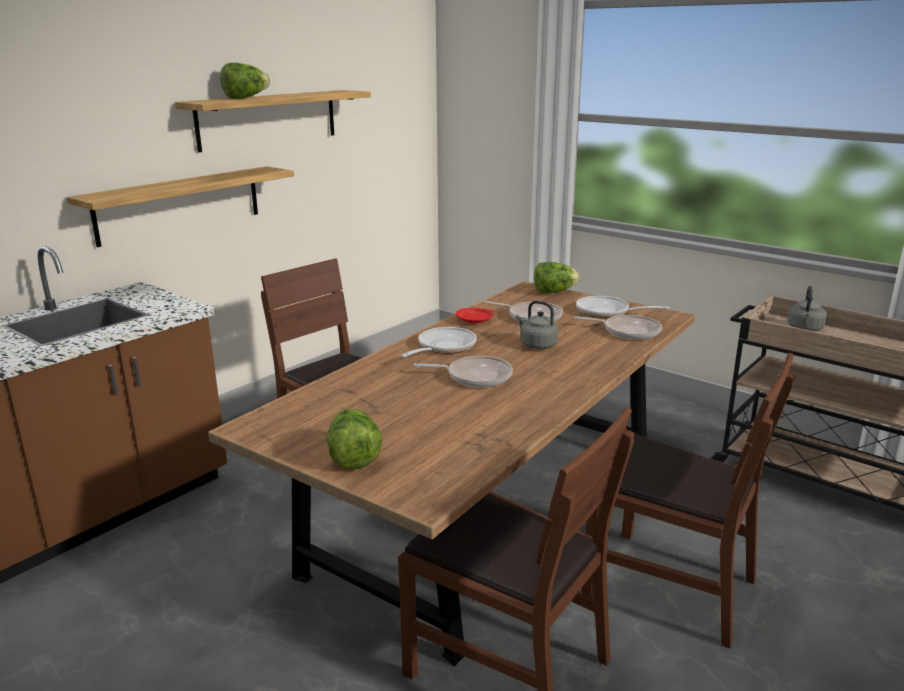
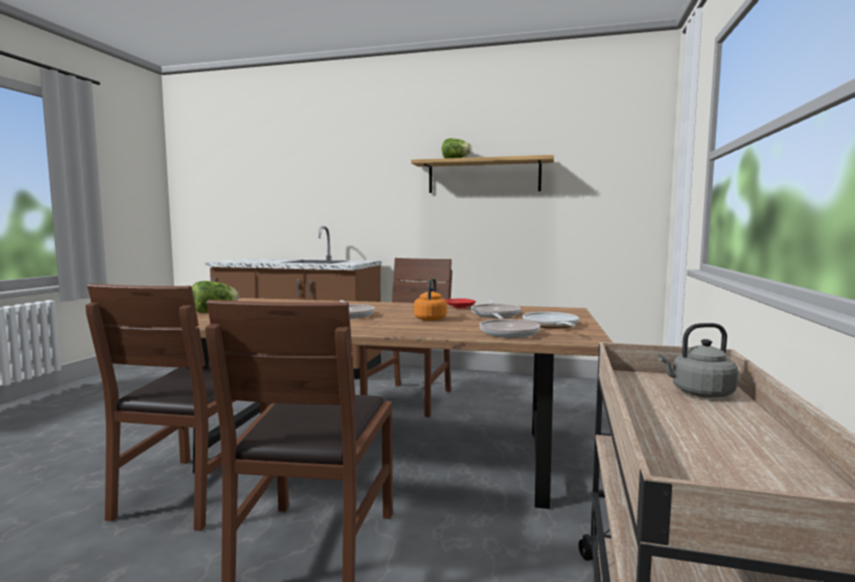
camera: 65 degrees right, 15 degrees down
shelf [67,166,294,247] -> none
frying pan [401,327,477,357] -> none
grey kettle [516,301,558,349] -> orange kettle [414,278,447,321]
lettuce [534,262,580,294] -> none

